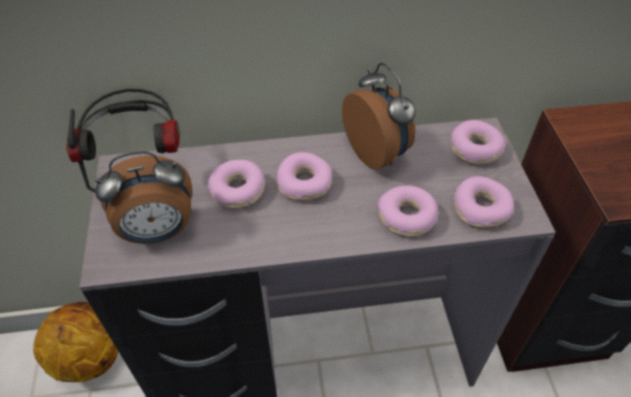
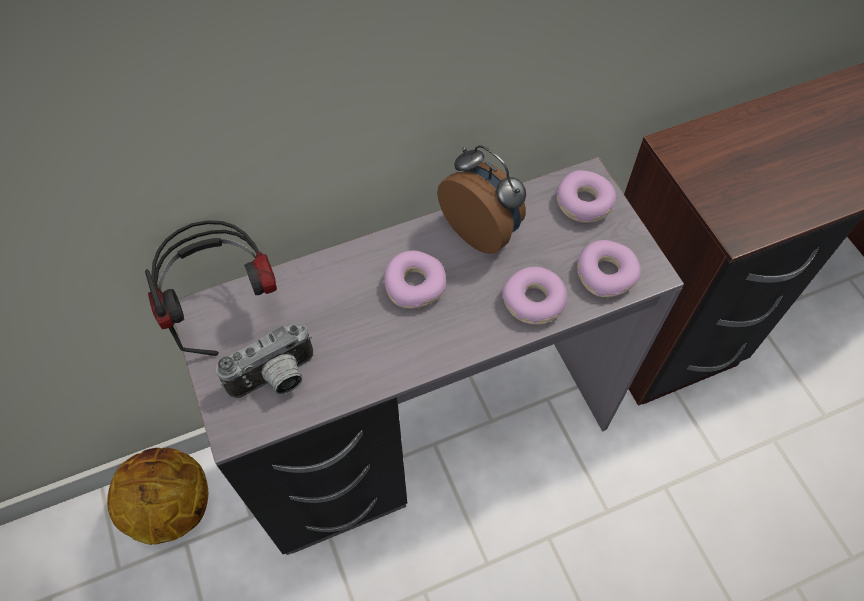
camera: 15 degrees left, 10 degrees up
alarm clock [95,151,193,244] -> camera [216,323,313,398]
donut [208,160,265,208] -> none

